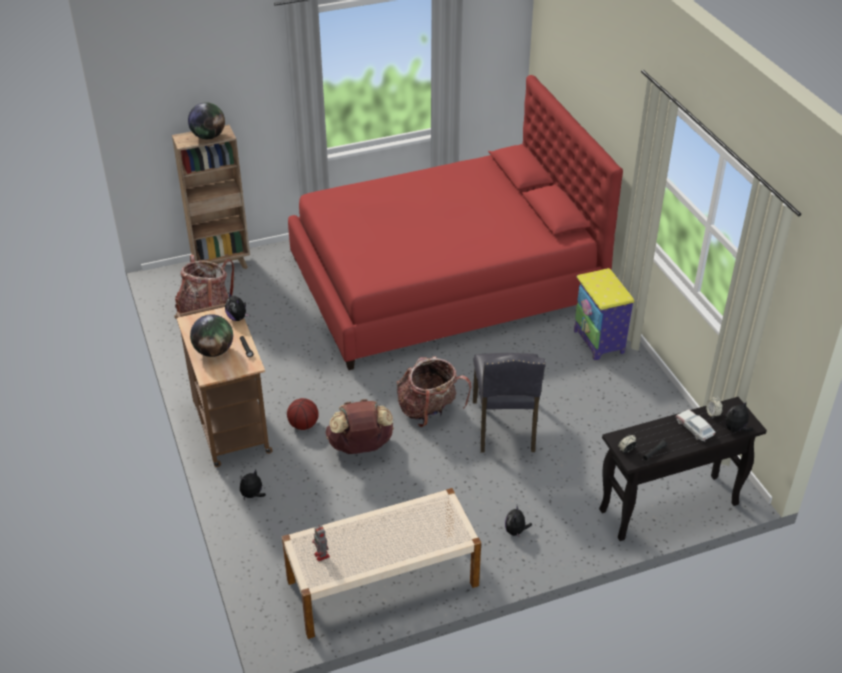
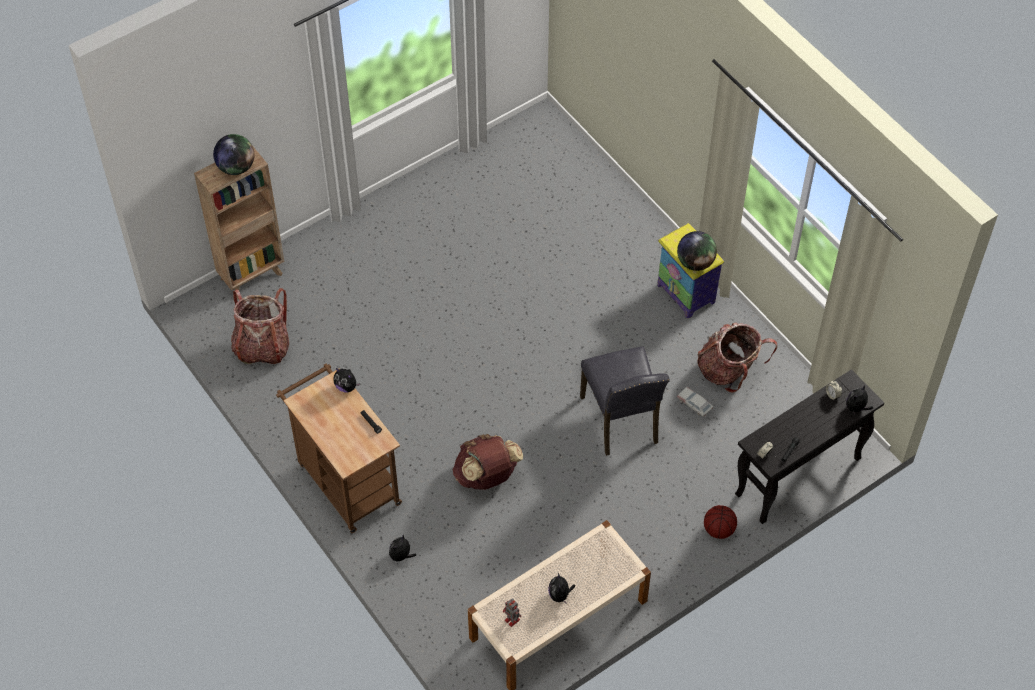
camera: 15 degrees left, 15 degrees up
globe [190,314,233,357] -> globe moved to [677,231,717,271]
basketball [287,398,319,430] -> basketball moved to [704,505,737,539]
red bed [288,75,623,370] -> none
backpack [397,356,471,428] -> backpack moved to [697,322,777,393]
plush toy [505,506,532,538] -> plush toy moved to [548,573,575,604]
toy car [676,409,715,442] -> toy car moved to [677,387,713,417]

